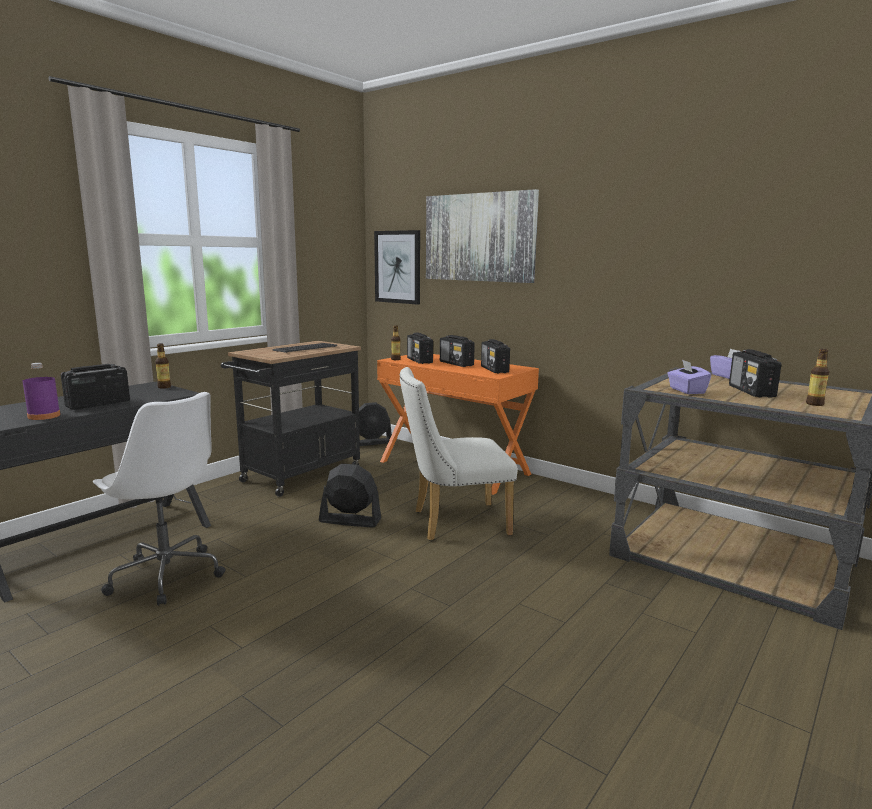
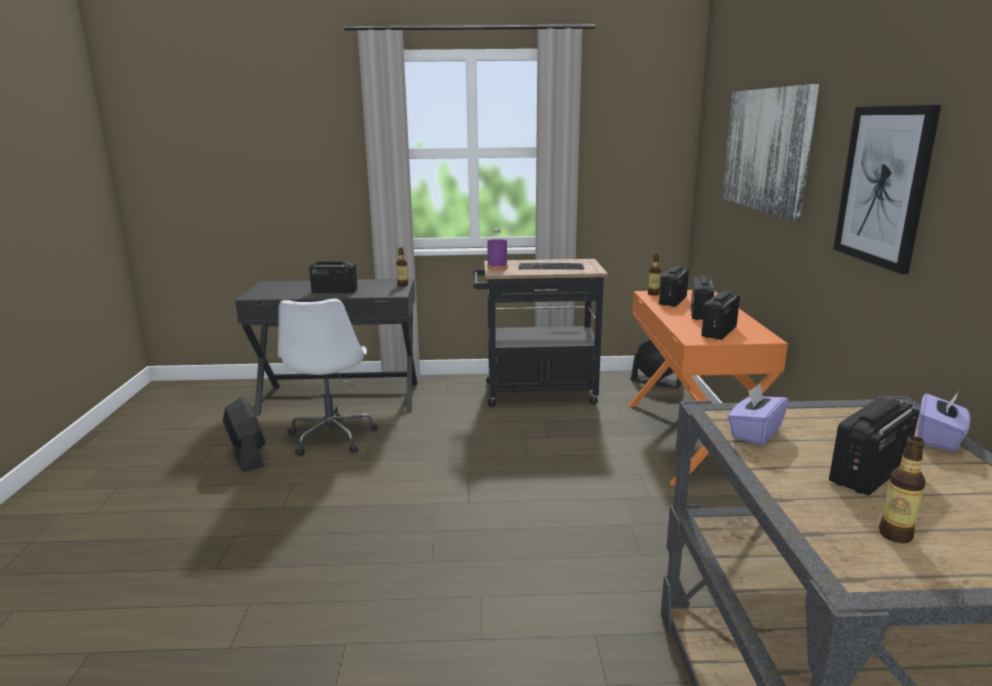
camera: 50 degrees right, 5 degrees up
purple bottle [23,363,61,420] -> purple bottle moved to [487,229,507,270]
black fan [319,464,381,528] -> black fan moved to [223,397,266,472]
picture [374,230,420,305] -> picture moved to [833,105,941,274]
white chair [400,367,517,541] -> none

